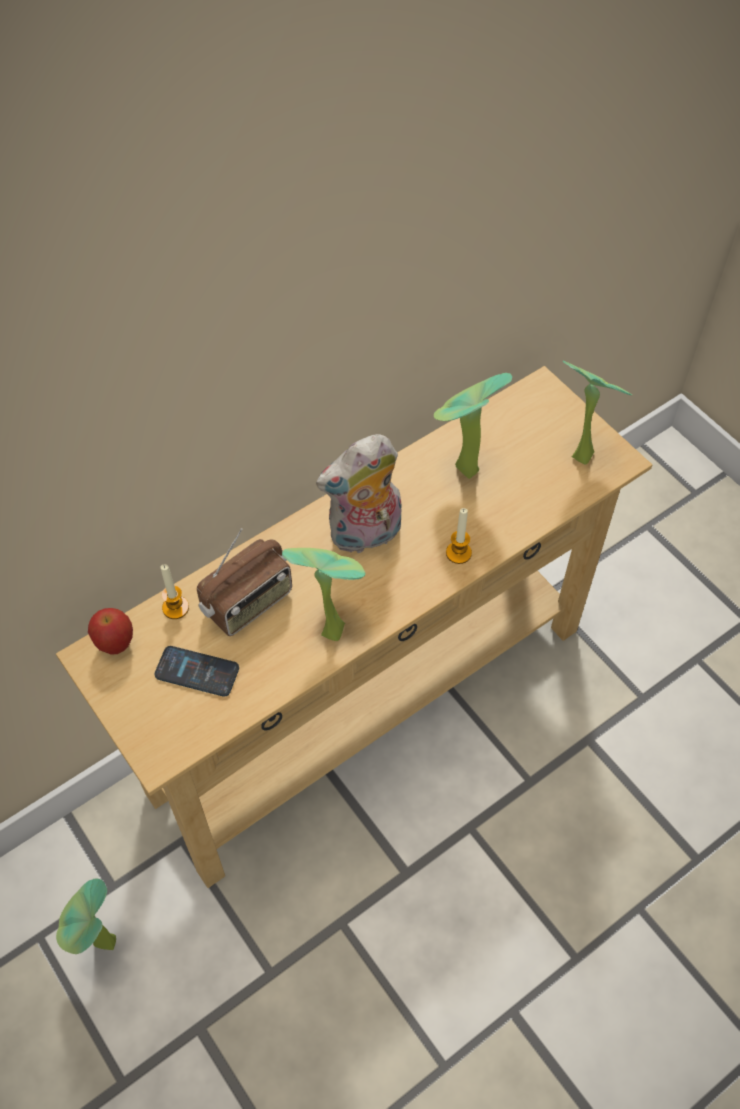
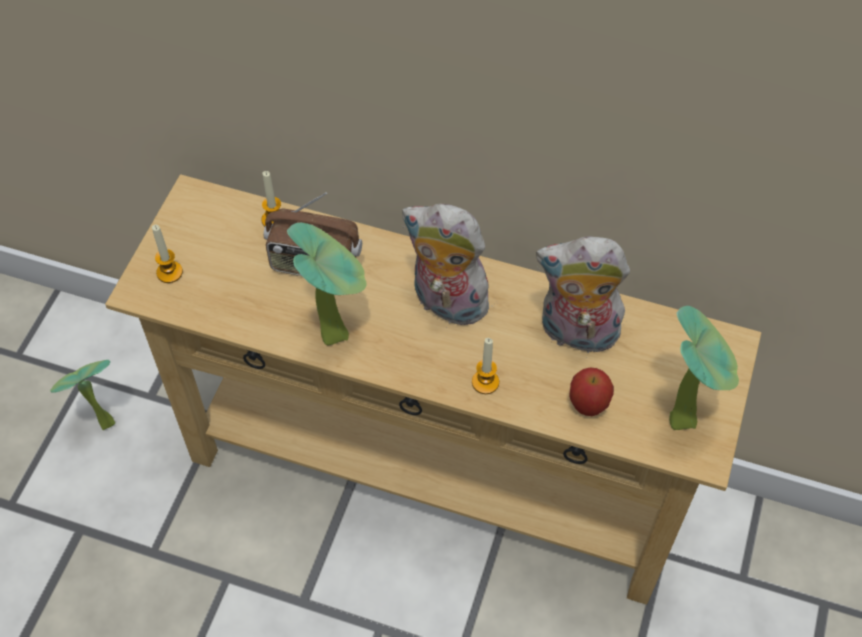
camera: 55 degrees right, 0 degrees up
apple [88,608,133,654] -> apple moved to [569,368,614,416]
phone [155,646,239,697] -> none
potted plant [434,373,512,479] -> plush toy [536,236,630,358]
none -> candle [152,225,183,283]

